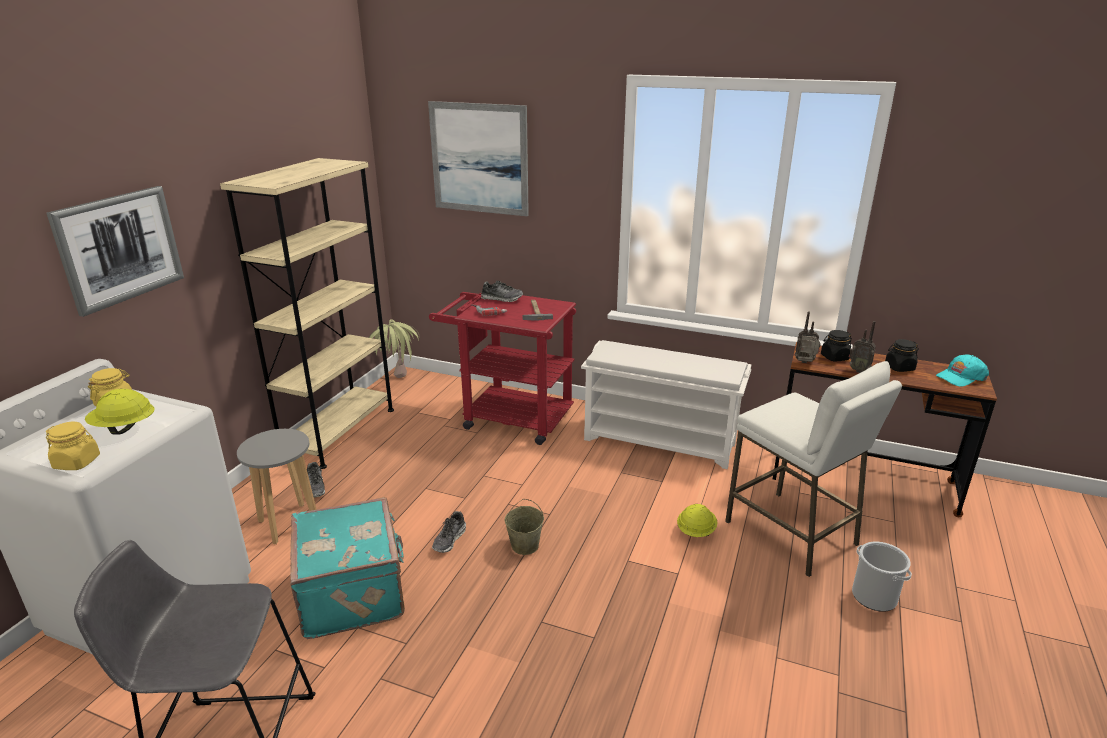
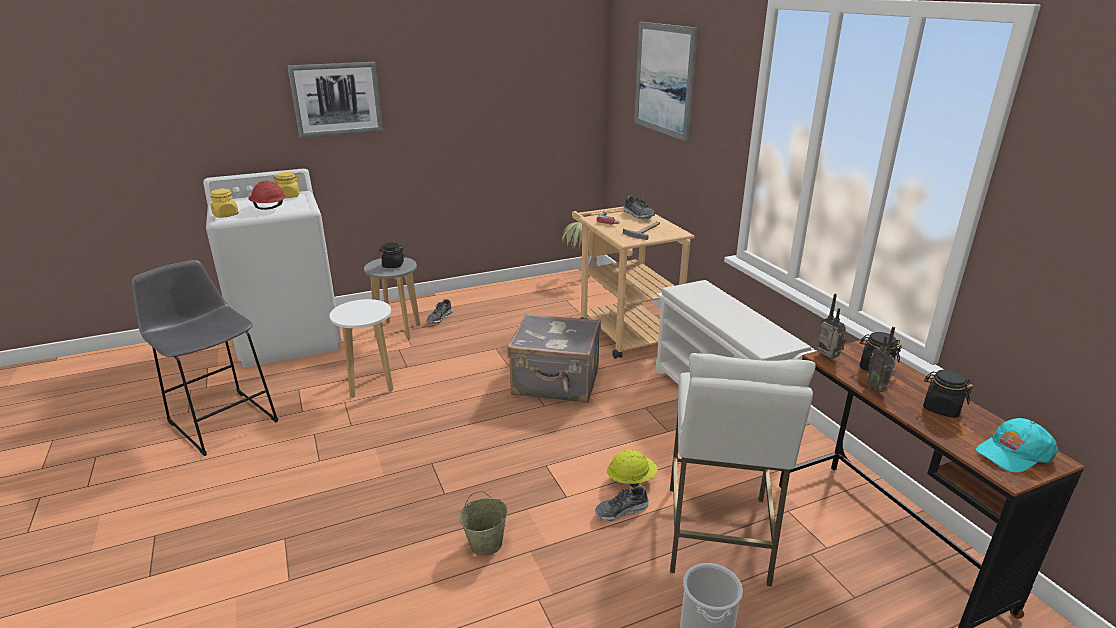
camera: 45 degrees right, 0 degrees up
yellow hard hat [85,389,155,435] -> red hard hat [249,181,286,210]
beige bookcase [220,158,394,469] -> none
turquoise suitcase [290,497,405,639] -> white stool [330,299,394,397]
red cart [429,292,576,445] -> beige cart [572,204,695,359]
shoe [432,511,466,553] -> shoe moved to [595,485,649,522]
beige bucket [505,499,544,555] -> beige bucket moved to [460,491,508,556]
turquoise cap [936,354,989,386] -> turquoise cap turned 45 degrees counterclockwise [976,418,1058,473]
none -> black jar [379,242,405,268]
none -> grey suitcase [507,313,601,403]

